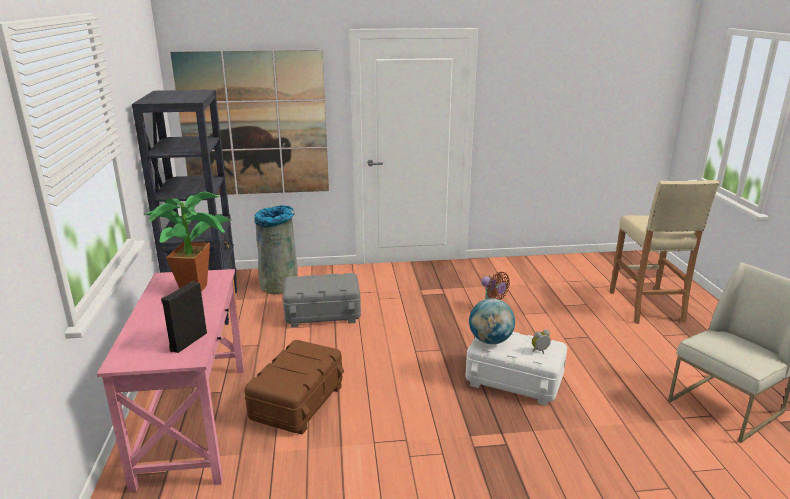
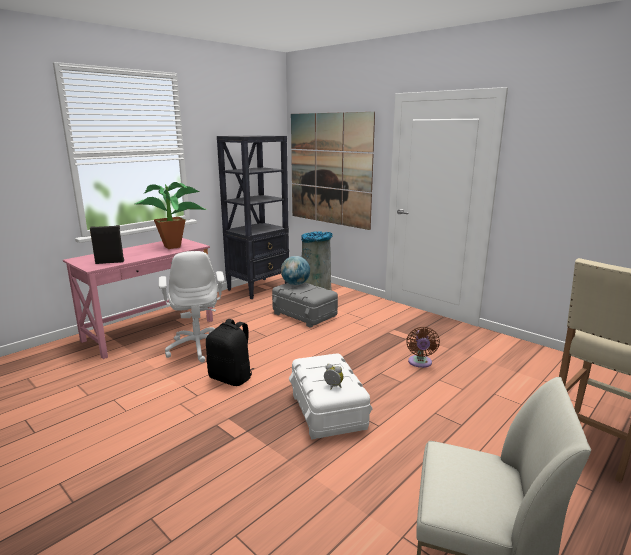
camera: 50 degrees right, 5 degrees down
brown storage box [245,340,344,435] -> white office chair [159,251,225,362]
globe [469,298,515,344] -> globe moved to [281,256,310,285]
none -> black backpack [206,319,254,386]

